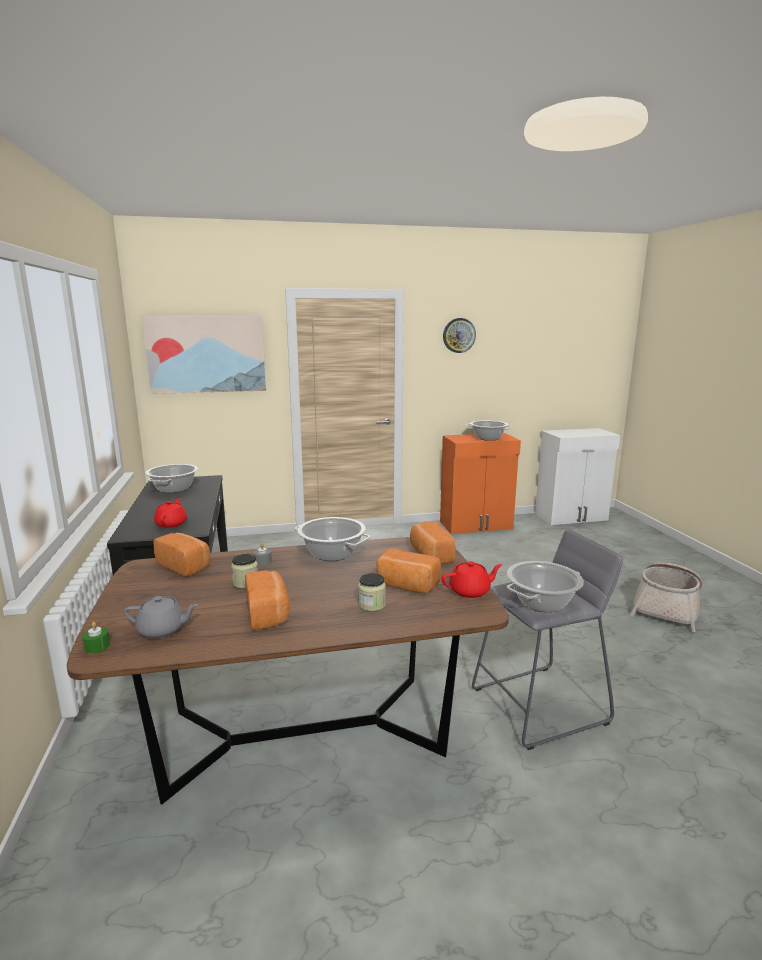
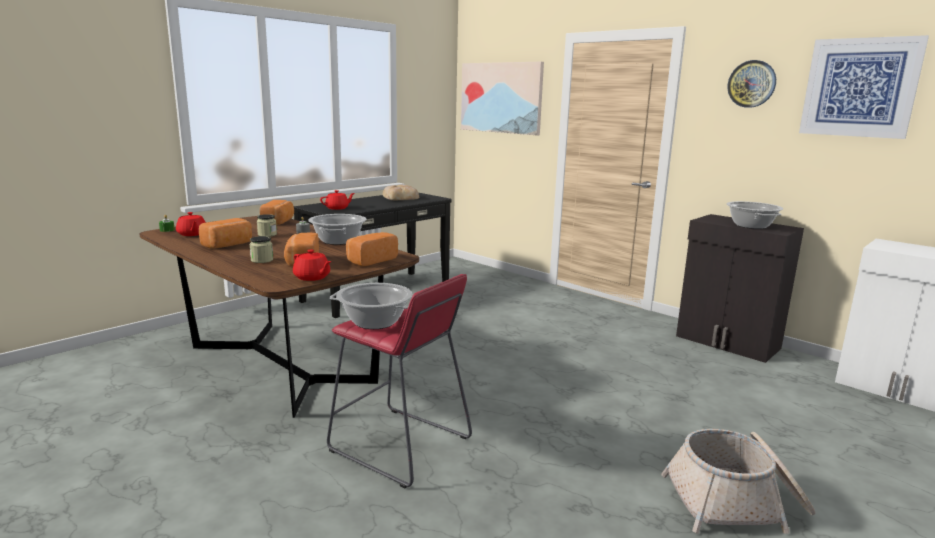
camera: 55 degrees right, 0 degrees up
grey teapot [124,596,198,639] -> red teapot [176,212,206,236]
cooking pot [145,464,198,493] -> bread [382,185,419,200]
orange cabinet [440,433,521,534] -> black cabinet [676,214,804,363]
grey stool [472,529,623,750] -> red stool [327,274,472,488]
none -> picture [799,35,929,139]

